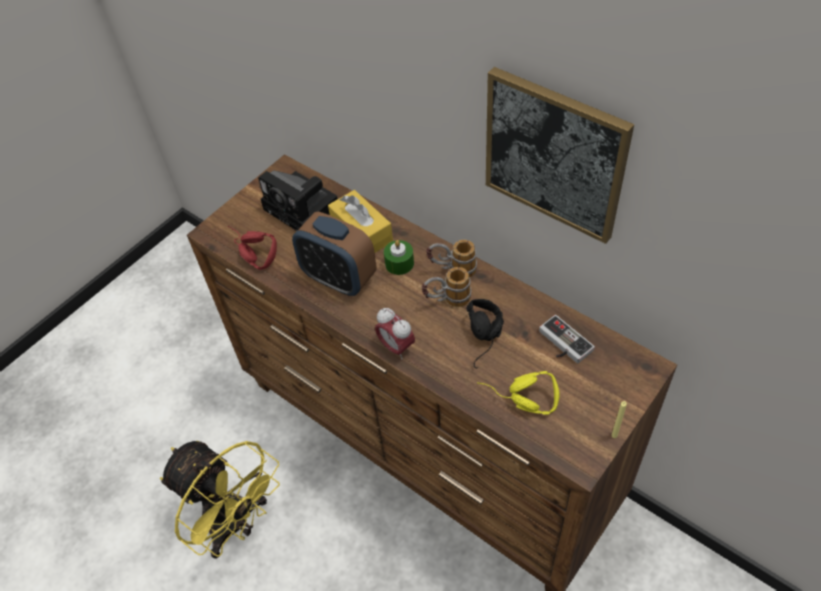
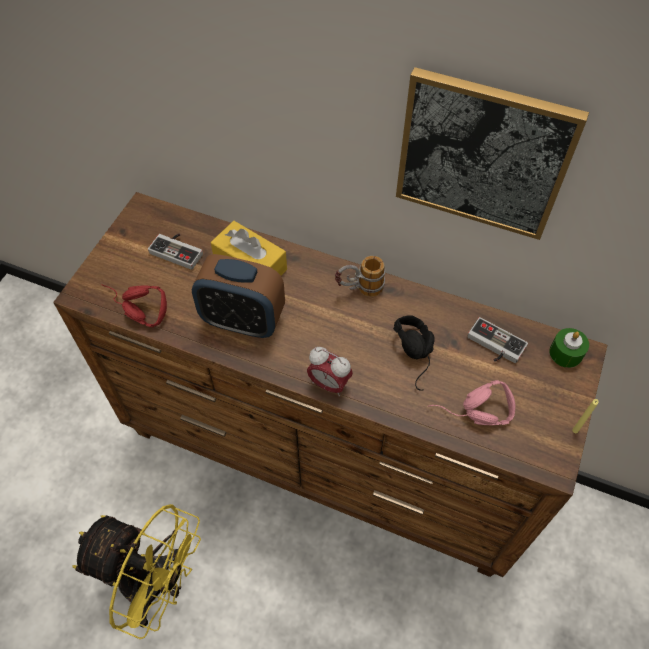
camera: 20 degrees left, 5 degrees up
camera [258,170,338,231] -> game controller [148,233,203,270]
green candle [384,240,414,275] -> green candle moved to [549,328,589,368]
mug [422,267,471,307] -> none
yellow headphones [477,371,560,415] -> pink headphones [428,380,516,425]

